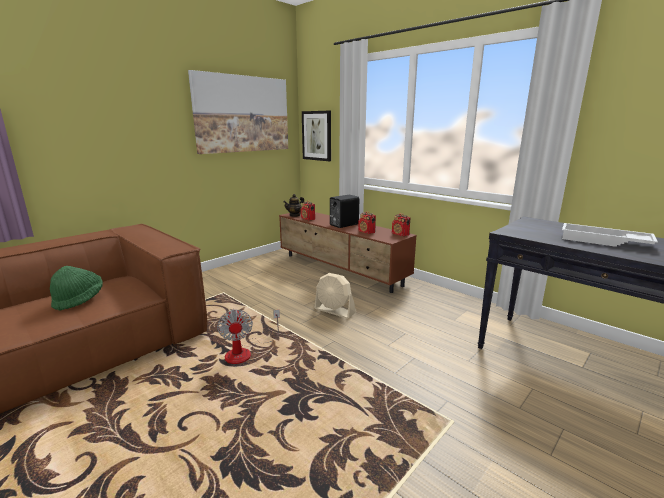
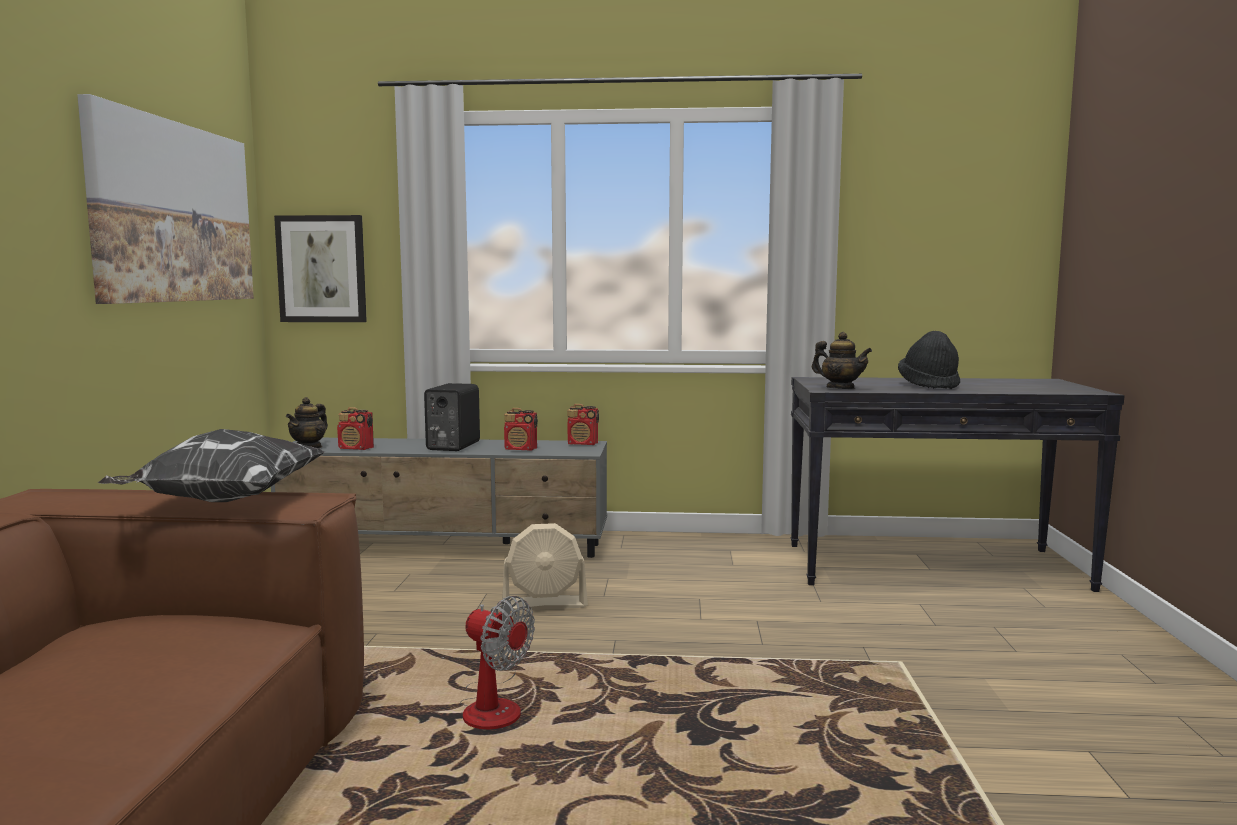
camera: 40 degrees left, 10 degrees down
green hat [50,266,103,311] -> none
brown tv stand [279,211,417,293] -> grey tv stand [271,438,607,558]
white tray [562,223,658,247] -> black hat [898,331,960,389]
none -> pillow [98,429,324,502]
none -> teapot [812,332,872,389]

